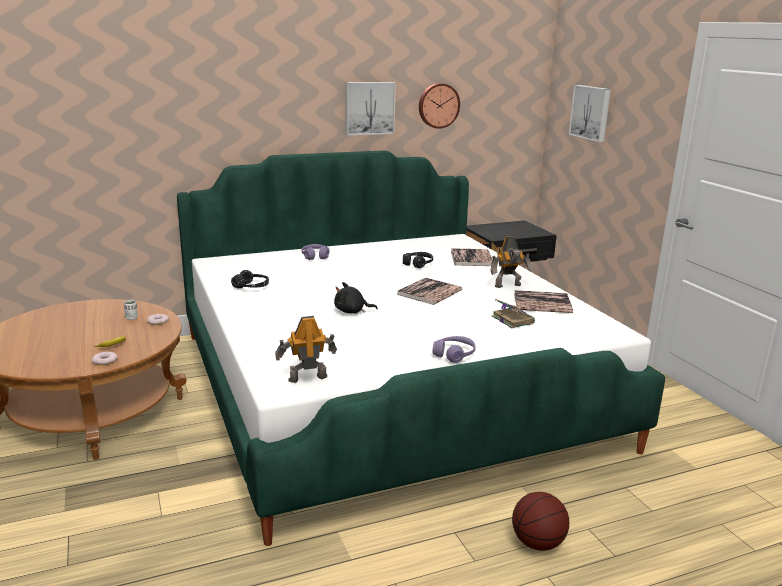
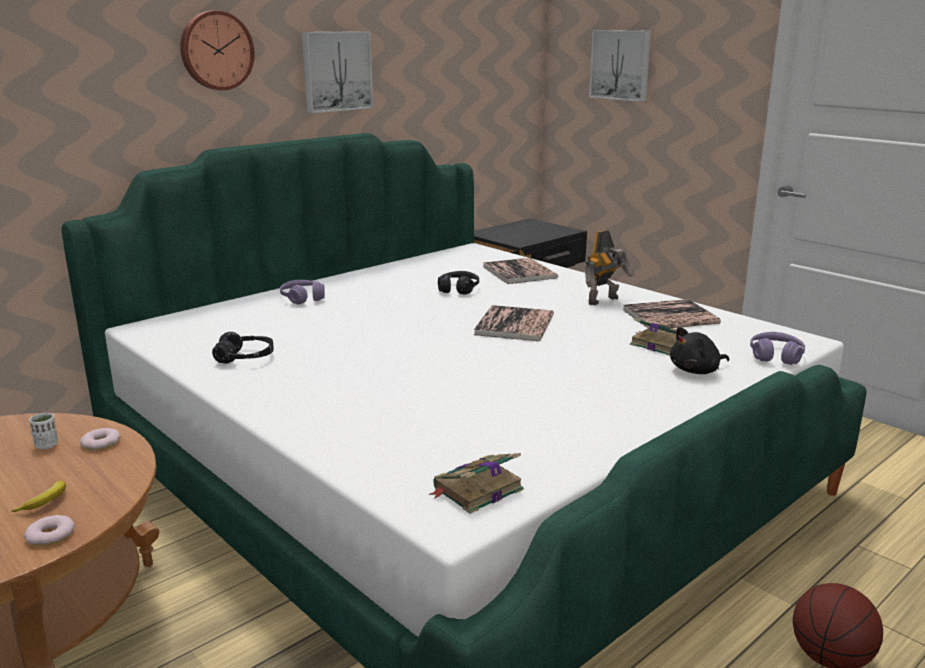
camera: 20 degrees left, 0 degrees up
toy robot [275,316,337,383] -> book [429,453,524,514]
black plush toy [334,282,378,314] -> black plush toy moved to [670,327,729,374]
wall clock [419,83,460,129] -> wall clock moved to [180,11,255,90]
purple headphones [433,336,476,363] -> purple headphones moved to [750,332,805,365]

